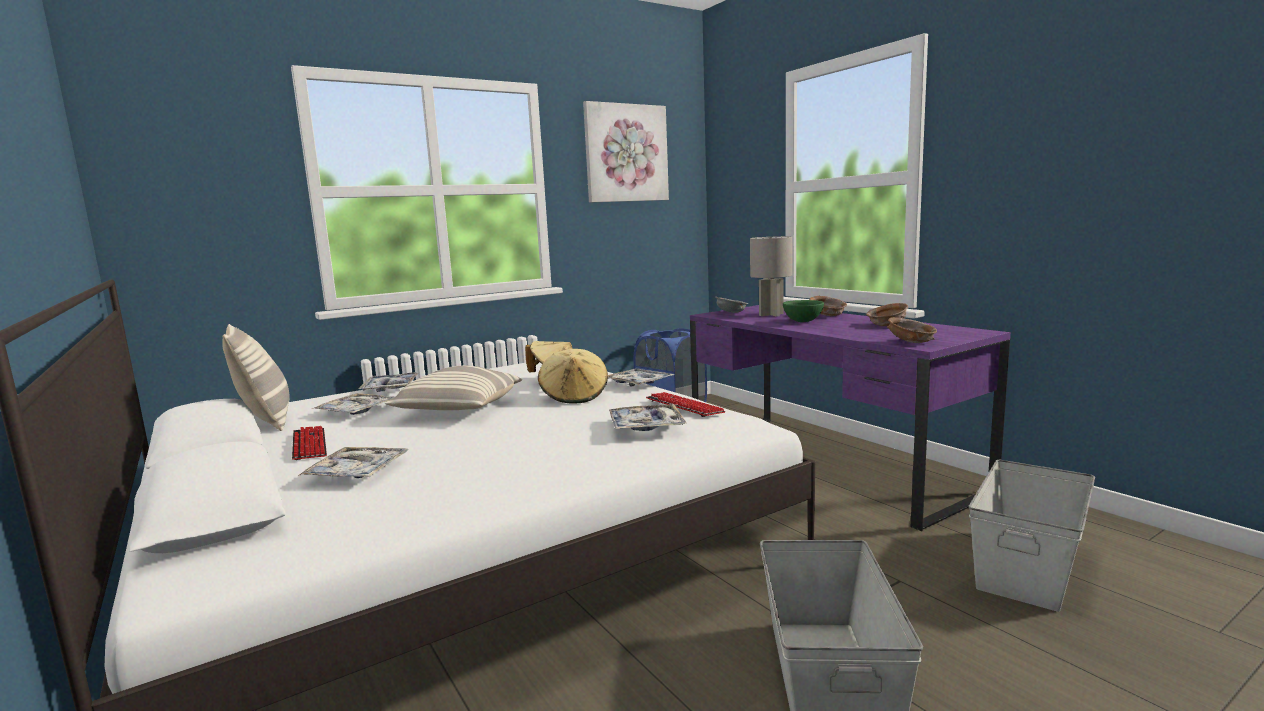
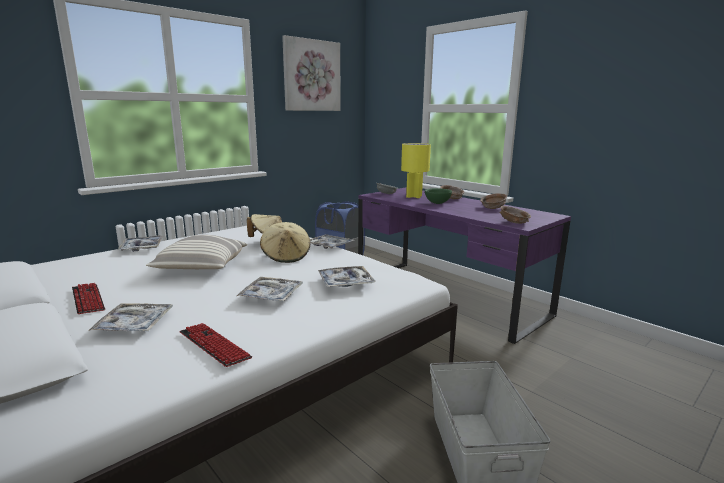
camera: 10 degrees left, 5 degrees up
pillow [222,324,289,431] -> none
tray [312,393,394,415] -> tray moved to [237,277,303,302]
keyboard [646,392,725,417] -> keyboard moved to [179,323,252,367]
grey table lamp [750,236,793,317] -> yellow table lamp [401,143,431,198]
grey storage box [968,460,1095,612] -> none

